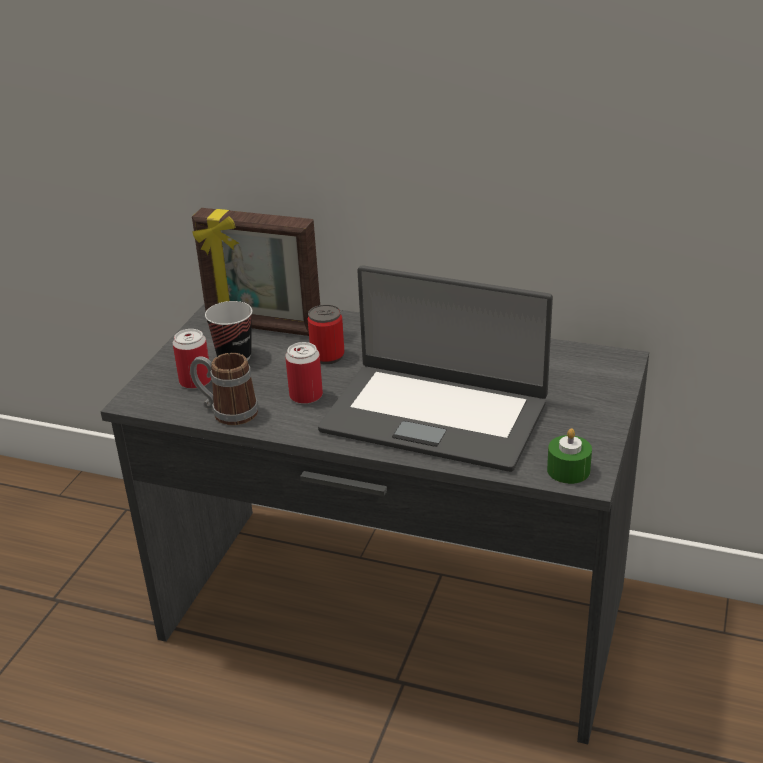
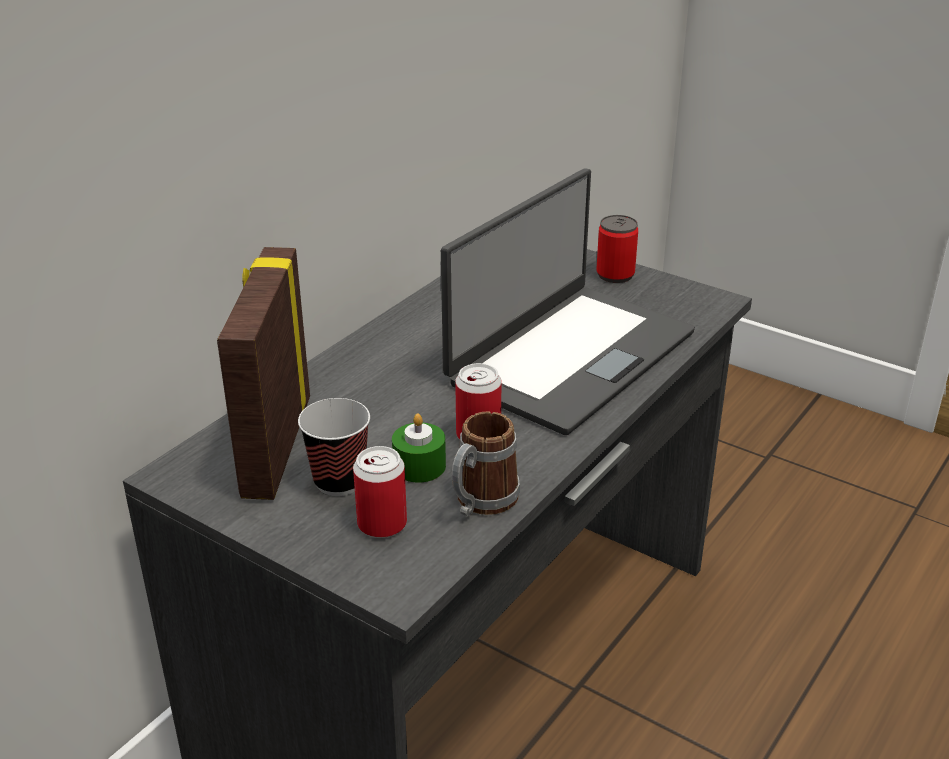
camera: 75 degrees left, 0 degrees up
picture frame [192,208,320,336] -> picture frame turned 150 degrees clockwise [217,247,310,500]
can [308,305,345,364] -> can moved to [596,215,638,283]
green candle [547,428,592,484] -> green candle moved to [392,413,446,483]

